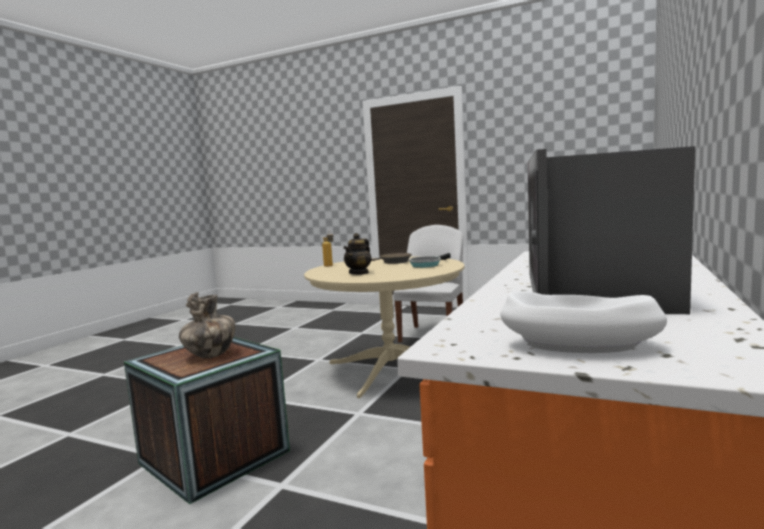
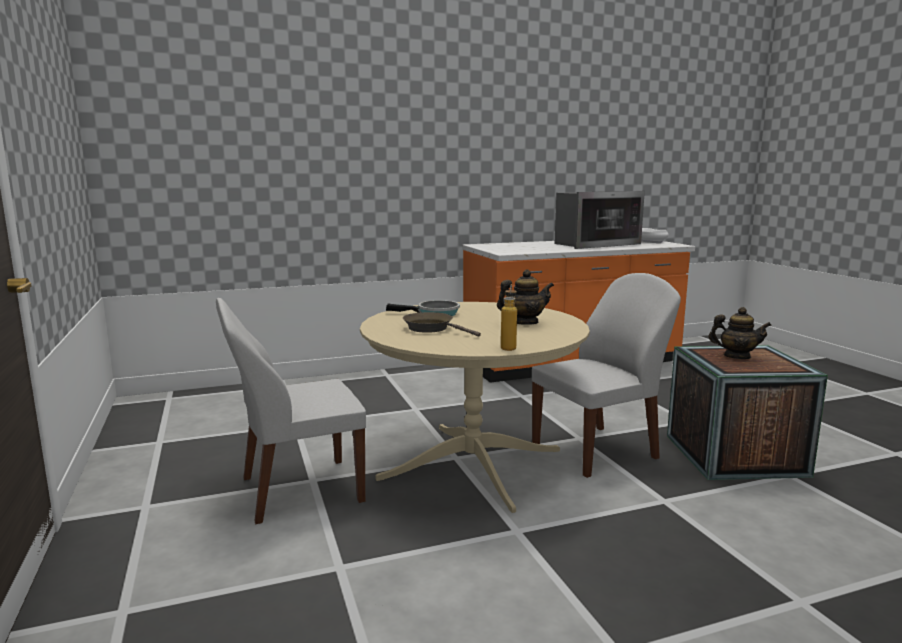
camera: 135 degrees left, 5 degrees up
vase [179,292,236,358] -> teapot [708,307,772,359]
none -> white chair [532,273,681,478]

